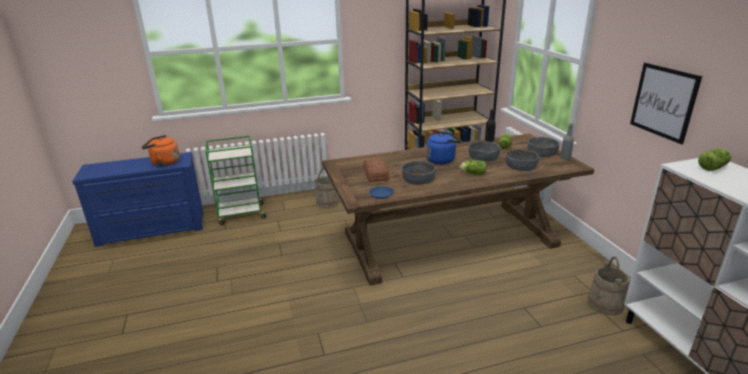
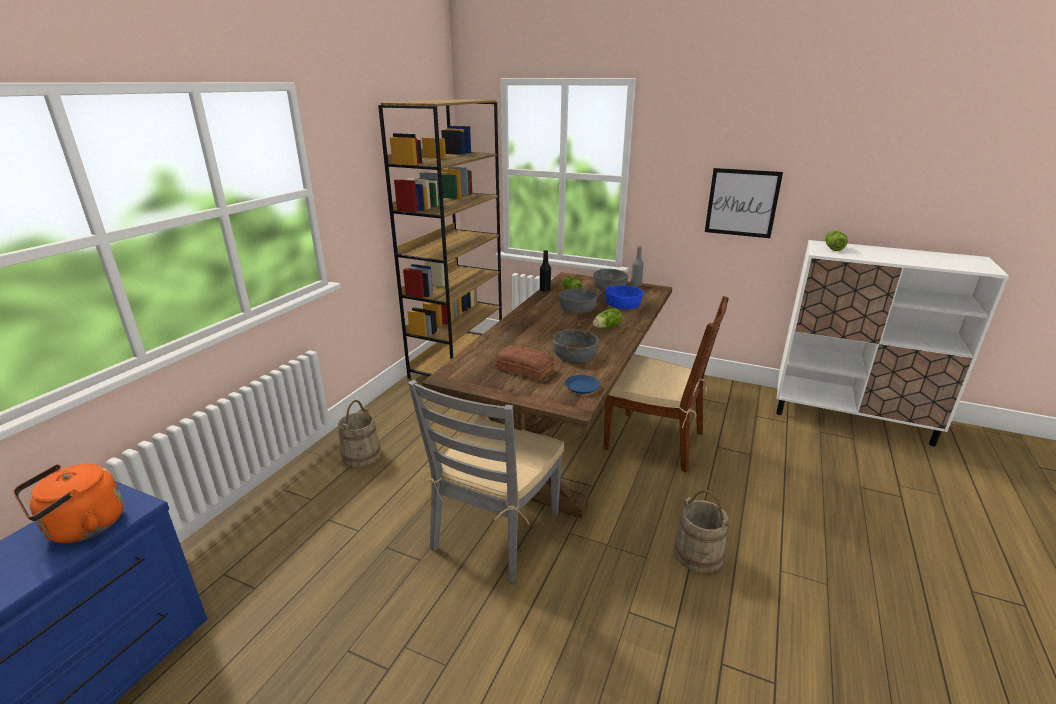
camera: 50 degrees left, 0 degrees up
green cart [205,136,268,225] -> none
blue kettle [426,131,462,164] -> none
grey bowl [506,149,540,171] -> blue bowl [605,285,643,309]
beige bucket [587,257,629,315] -> beige bucket moved to [673,490,730,573]
none -> grey chair [408,380,564,582]
none -> brown chair [604,296,729,473]

